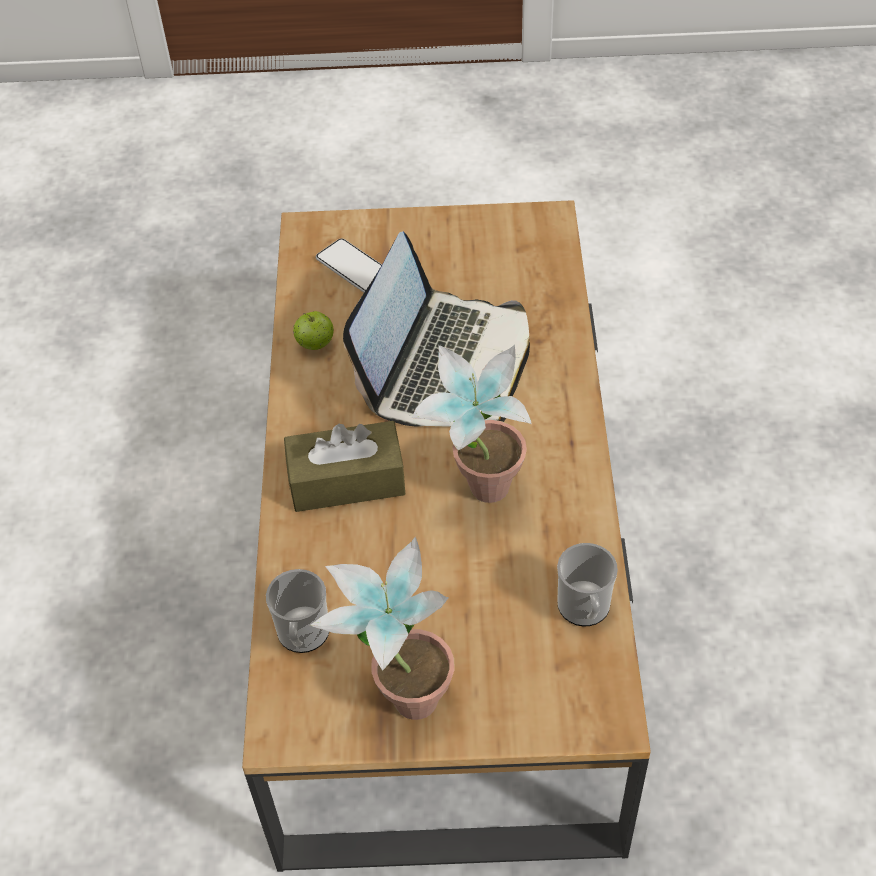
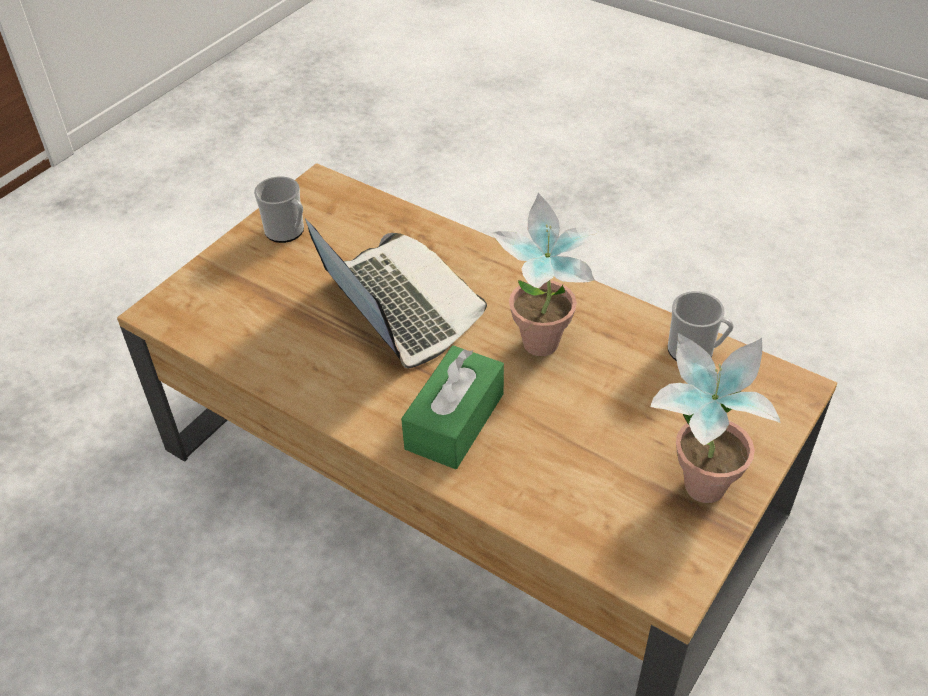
camera: 55 degrees left, 5 degrees down
mug [266,569,329,653] -> mug moved to [254,176,304,243]
brown tissue box [284,421,405,512] -> green tissue box [401,345,504,469]
apple [293,311,334,350] -> none
phone [316,239,382,293] -> none

